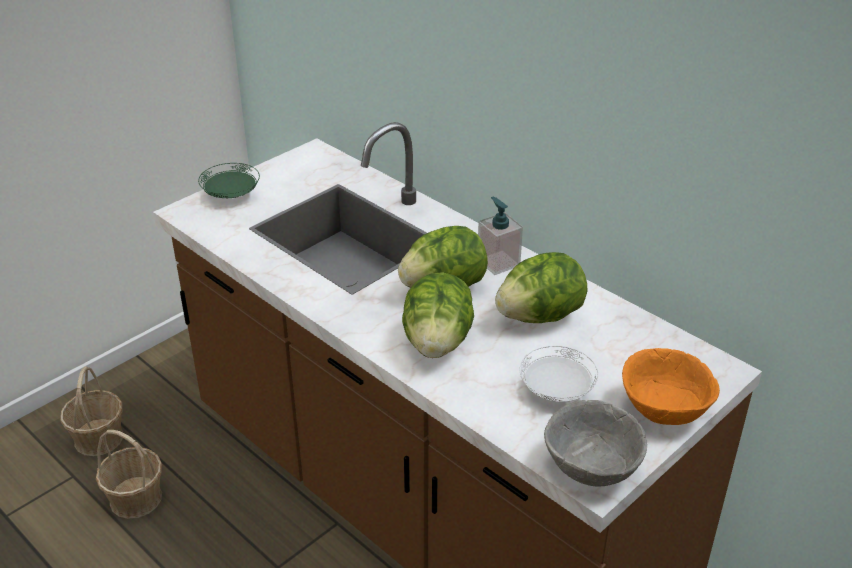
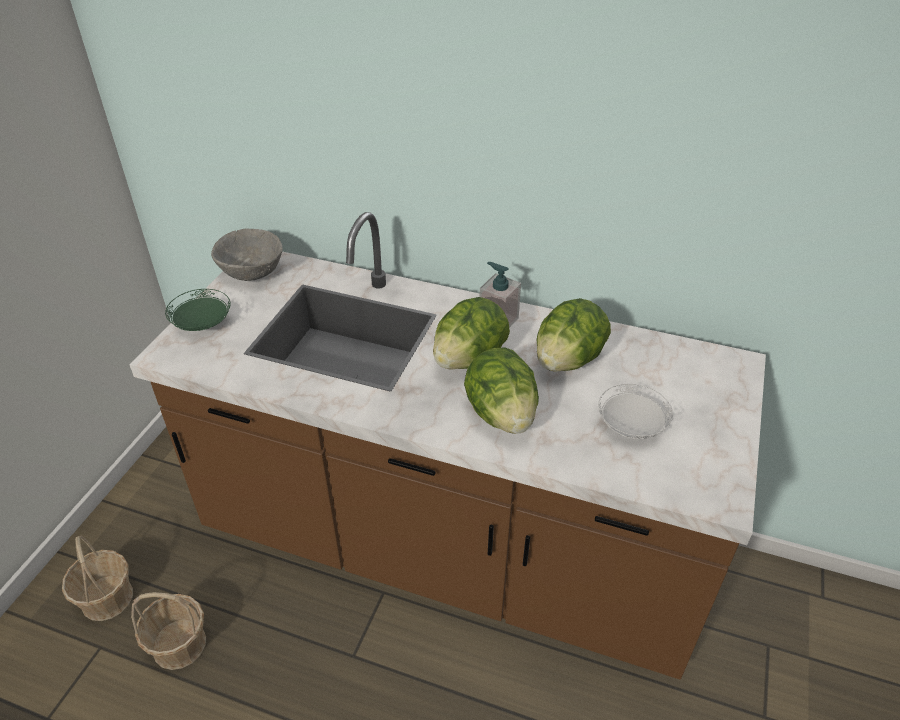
camera: 25 degrees left, 5 degrees up
grey bowl [544,400,647,487] -> grey bowl moved to [211,228,282,281]
orange bowl [622,348,720,425] -> none

